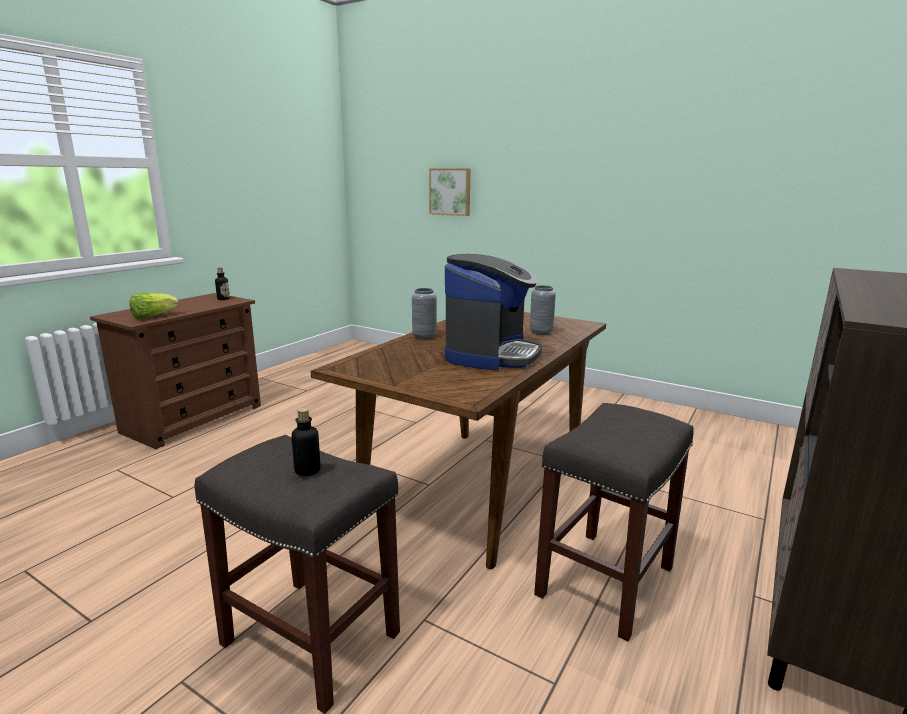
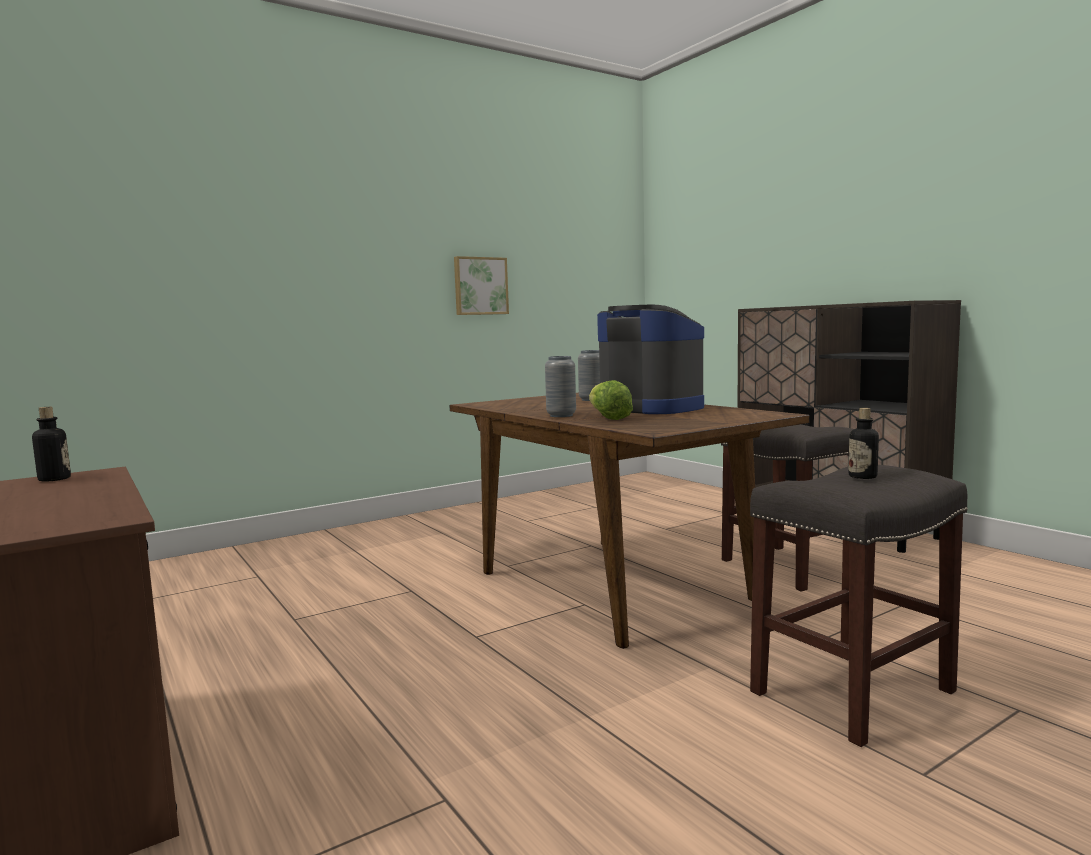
camera: 65 degrees left, 10 degrees down
lettuce [129,293,179,319] -> lettuce moved to [589,380,633,420]
picture [429,168,470,216] -> picture moved to [454,256,509,315]

